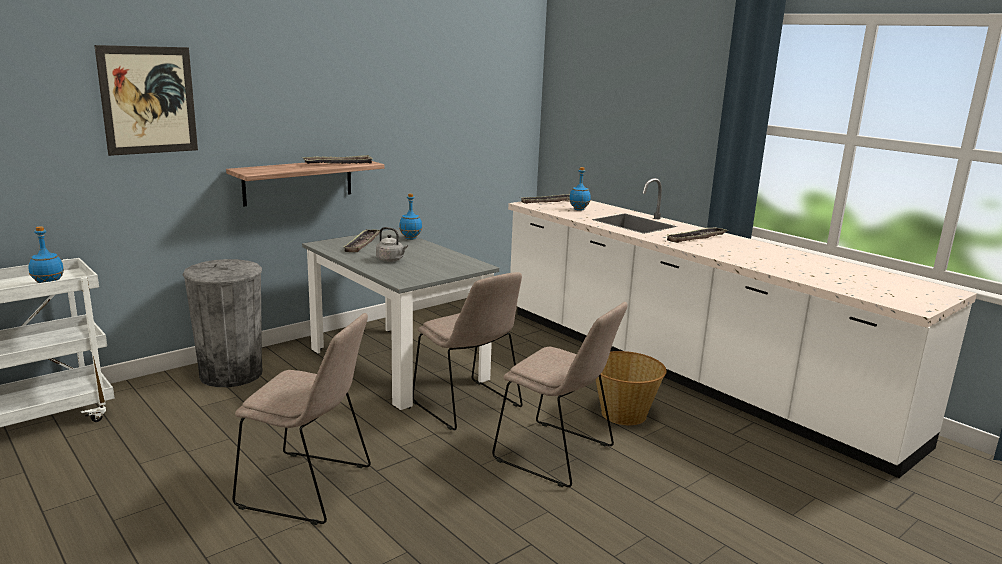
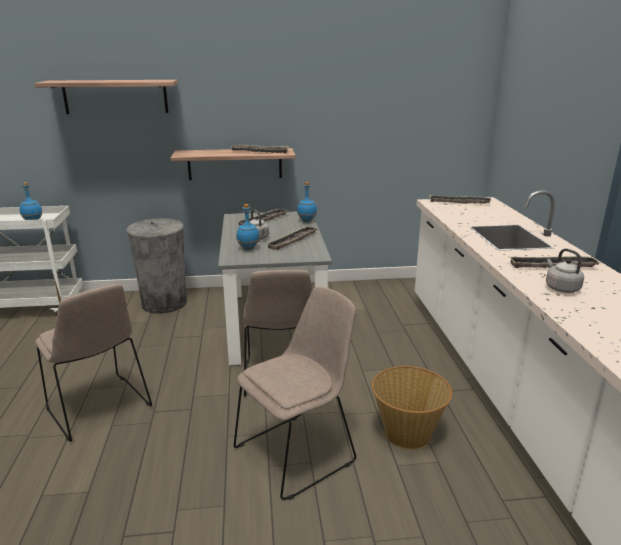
camera: 35 degrees right, 5 degrees up
picture [94,45,198,156] -> shelf [34,80,178,114]
beige chair [492,302,628,487] -> beige chair turned 105 degrees counterclockwise [234,286,356,500]
blue bottle [569,167,591,211] -> blue bottle moved to [236,204,260,250]
none -> tray [266,226,318,250]
none -> grey kettle [546,249,584,293]

